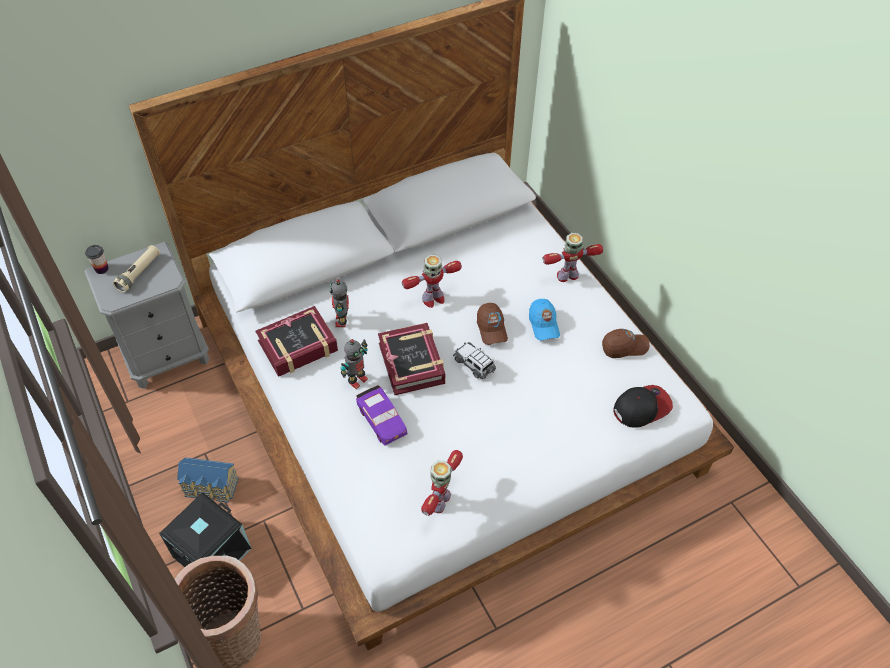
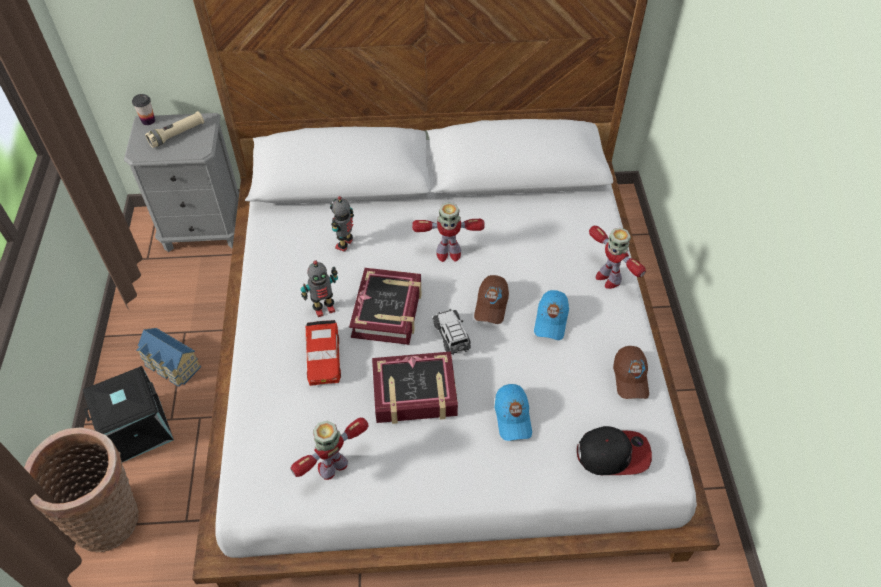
camera: 25 degrees right, 0 degrees up
book [256,306,338,377] -> book moved to [372,352,458,424]
purple toy car [356,385,408,446] -> red toy car [306,320,341,386]
toy robot [543,233,603,282] -> toy robot turned 135 degrees counterclockwise [589,226,646,289]
brown cap [602,329,650,358] -> brown cap turned 75 degrees clockwise [613,346,649,399]
none -> blue cap [495,384,532,441]

